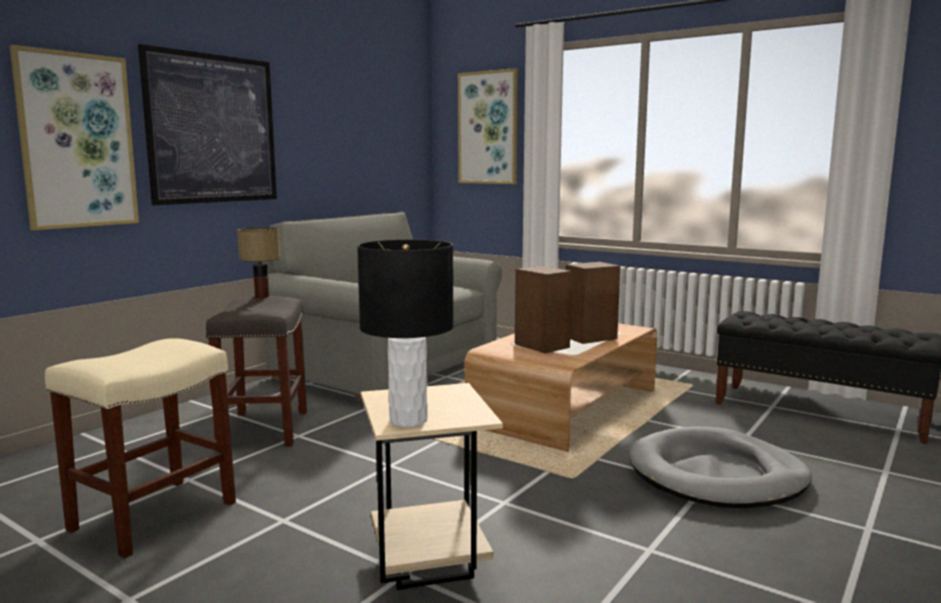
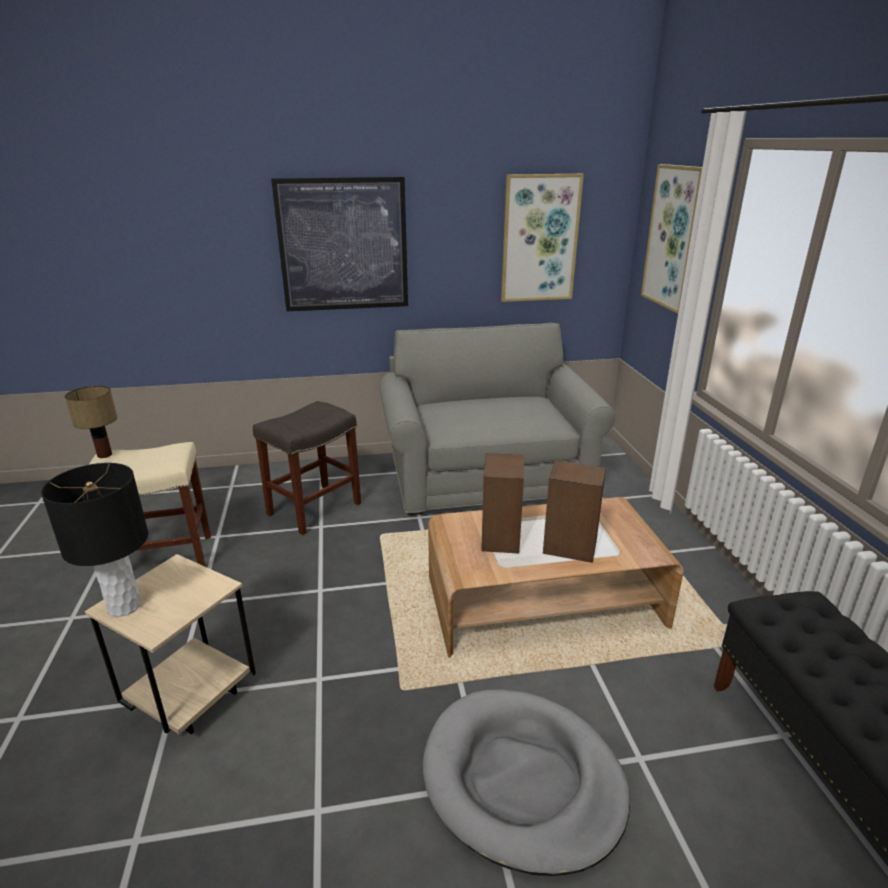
camera: 45 degrees right, 15 degrees up
picture [9,45,139,230] -> picture moved to [501,174,584,302]
table lamp [237,228,280,298] -> table lamp moved to [65,386,117,458]

